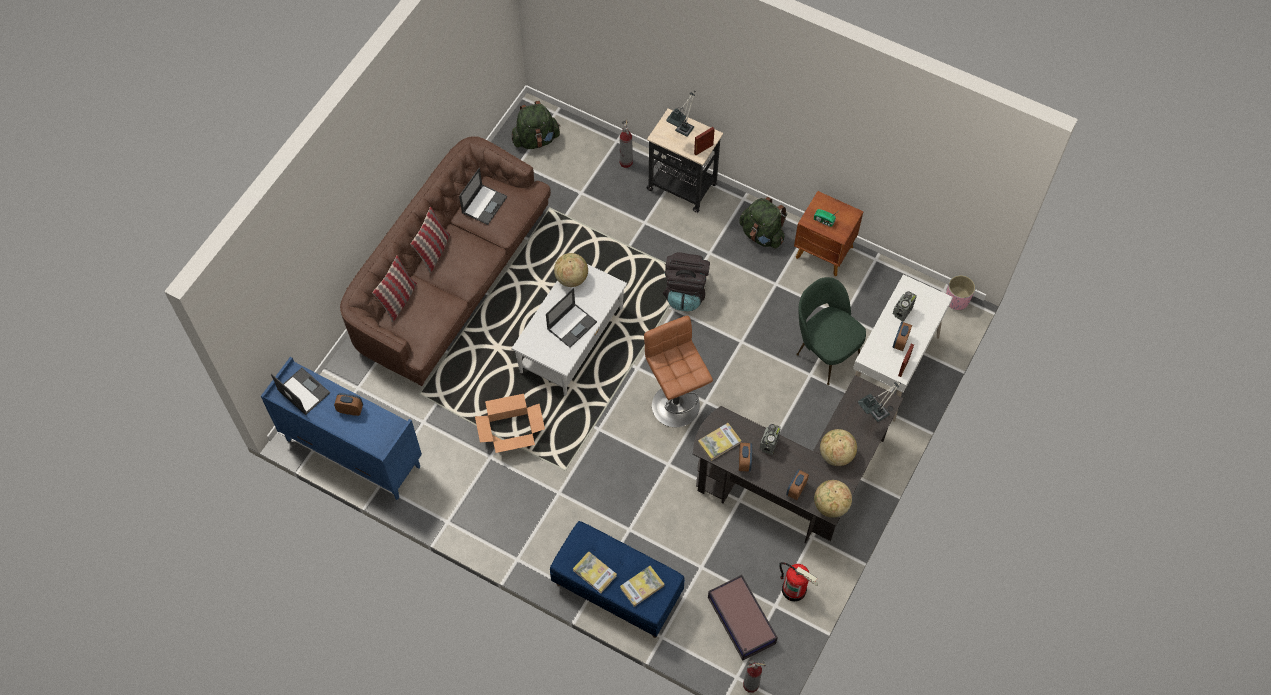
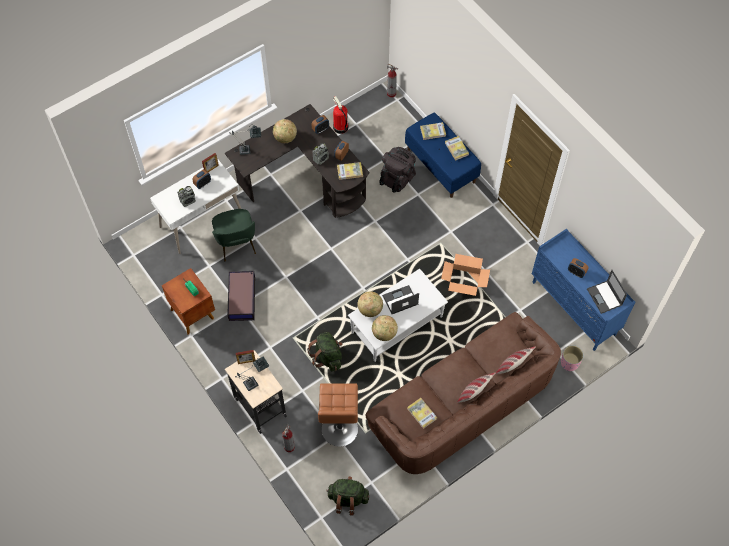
camera: 155 degrees left, 0 degrees up
laptop [459,168,507,225] -> book [407,398,437,429]
brown stool [644,316,713,427] -> brown stool moved to [318,383,358,447]
black backpack [663,252,710,312] -> black backpack moved to [379,147,416,193]
storage box [708,575,778,661] -> storage box moved to [227,271,255,321]
green backpack [739,197,787,249] -> green backpack moved to [307,332,342,372]
globe [814,480,852,518] -> globe moved to [358,291,383,317]
pink planter [946,275,975,310] -> pink planter moved to [561,345,583,371]

